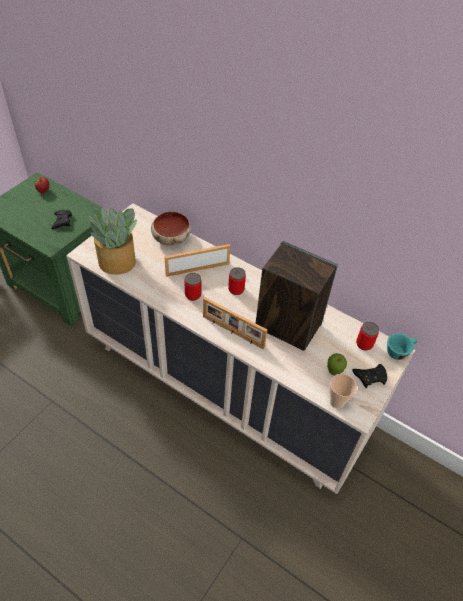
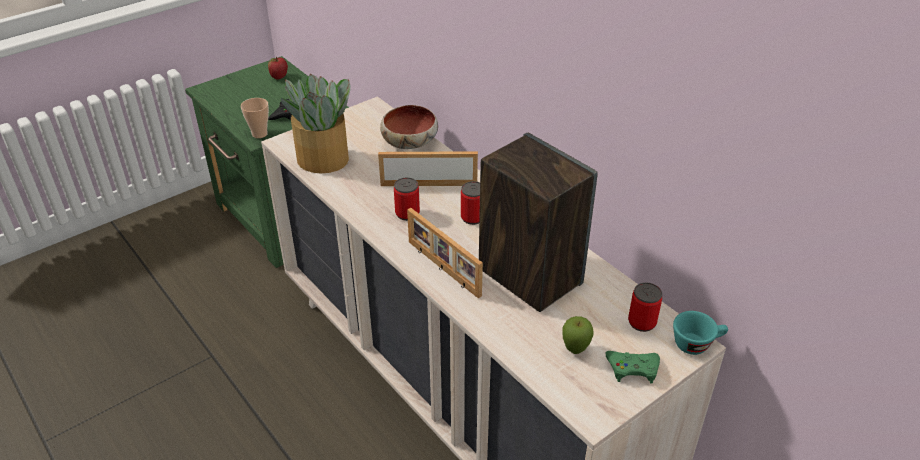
camera: 20 degrees right, 10 degrees down
cup [330,374,357,409] -> cup moved to [241,98,269,138]
black game controller [352,364,387,388] -> green game controller [606,351,660,384]

